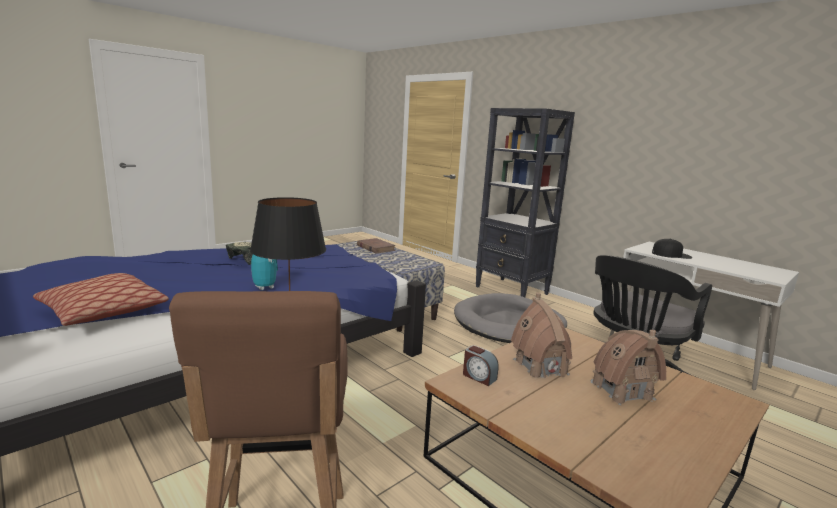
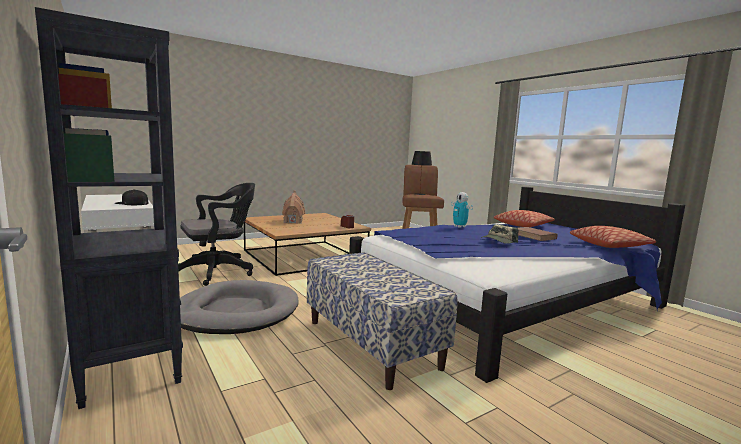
camera: 170 degrees left, 5 degrees down
brown book [357,238,396,254] -> brown book moved to [518,227,558,241]
toy house [511,292,572,378] -> none
none -> pillow [570,226,656,248]

